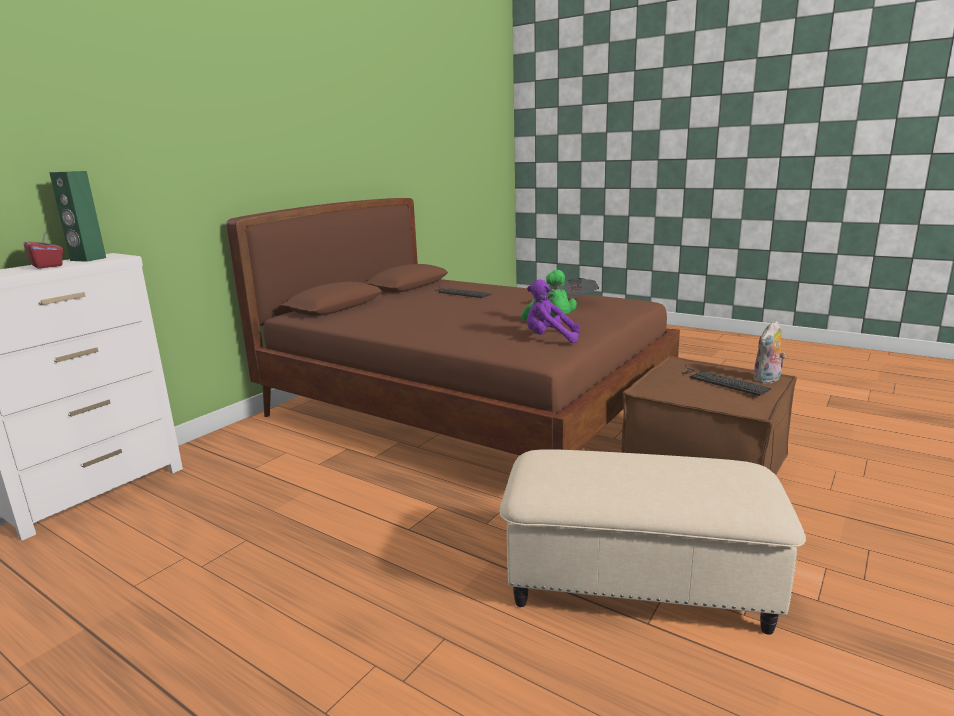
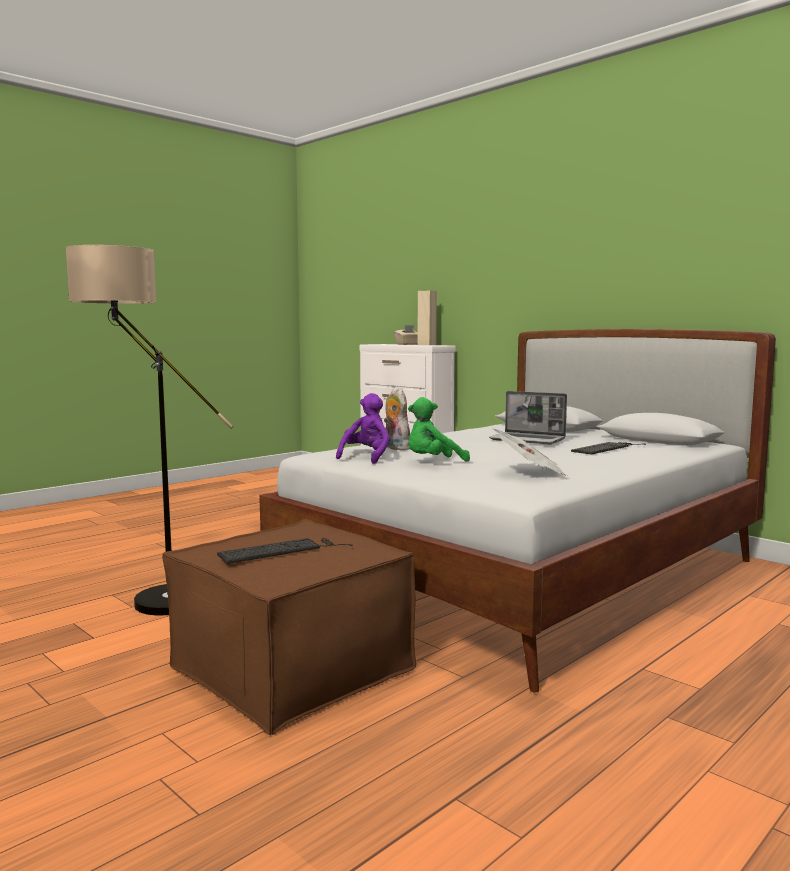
camera: 100 degrees right, 10 degrees down
red tissue box [24,232,63,269] -> beige tissue box [394,325,418,345]
green speaker [49,171,106,262] -> beige speaker [418,291,437,345]
brown bed [226,198,680,456] -> white bed [259,329,776,693]
beige ottoman [499,449,806,635] -> floor lamp [66,245,233,616]
plush toy [754,321,786,384] -> plush toy moved to [384,388,410,450]
none -> laptop [489,391,567,444]

